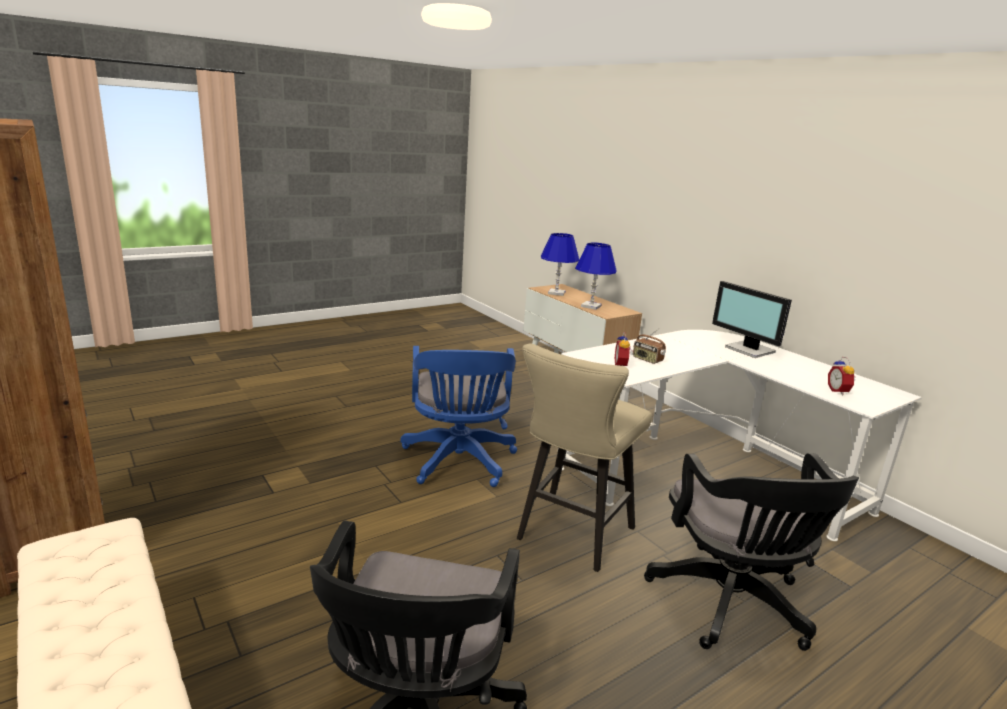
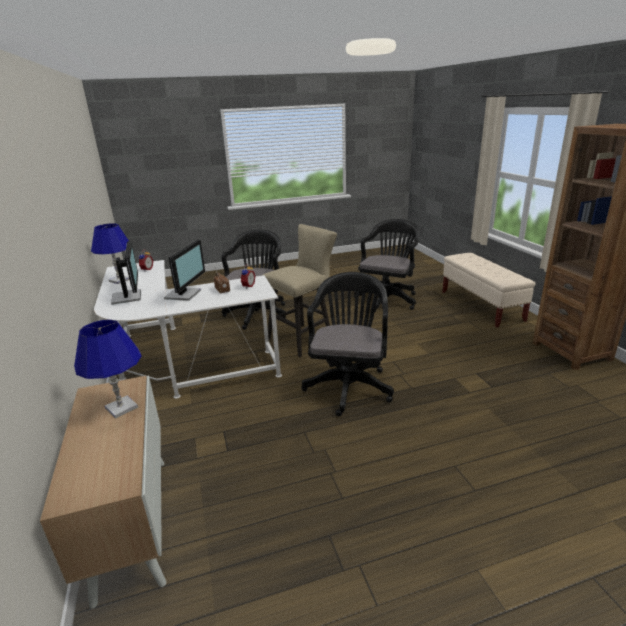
camera: 160 degrees left, 5 degrees up
blue office chair [400,346,517,487] -> black office chair [301,272,394,416]
blue table lamp [541,233,579,296] -> blue table lamp moved to [91,223,129,284]
none -> monitor [164,239,205,301]

